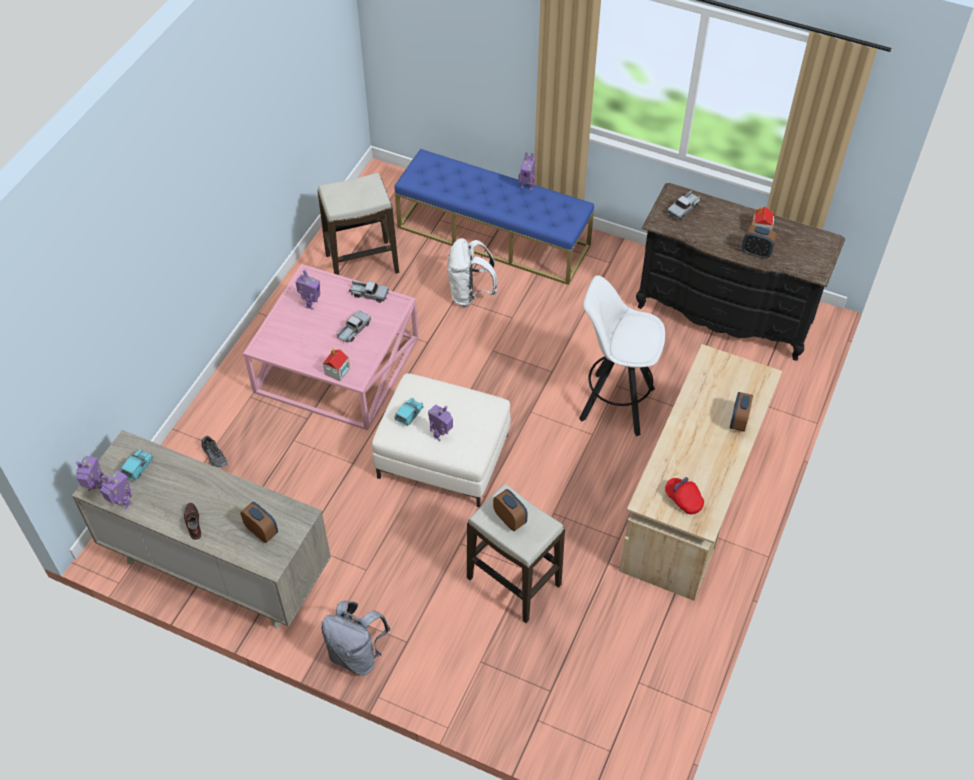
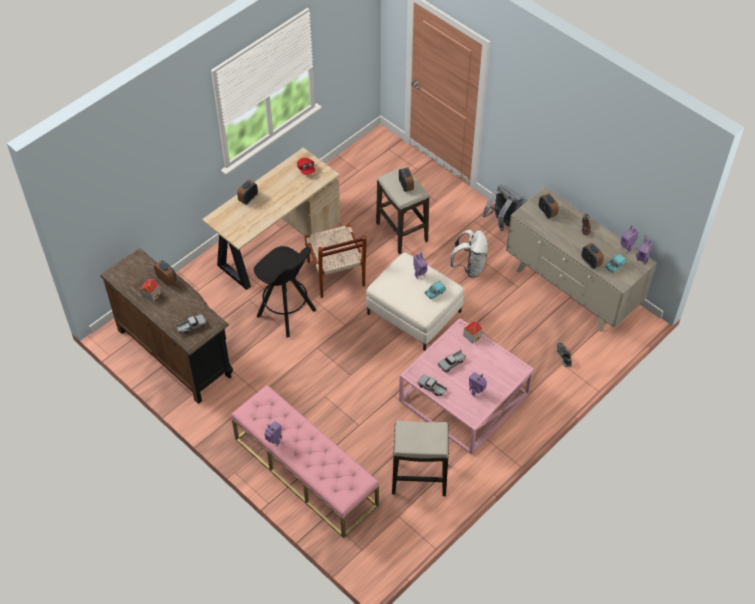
camera: 160 degrees left, 0 degrees up
blue bench [394,149,594,285] -> pink bench [231,385,379,538]
white backpack [448,238,497,307] -> white backpack moved to [450,230,488,278]
white stool [579,275,665,436] -> black stool [254,246,316,337]
none -> chair [305,224,367,298]
none -> alarm clock [581,243,604,269]

